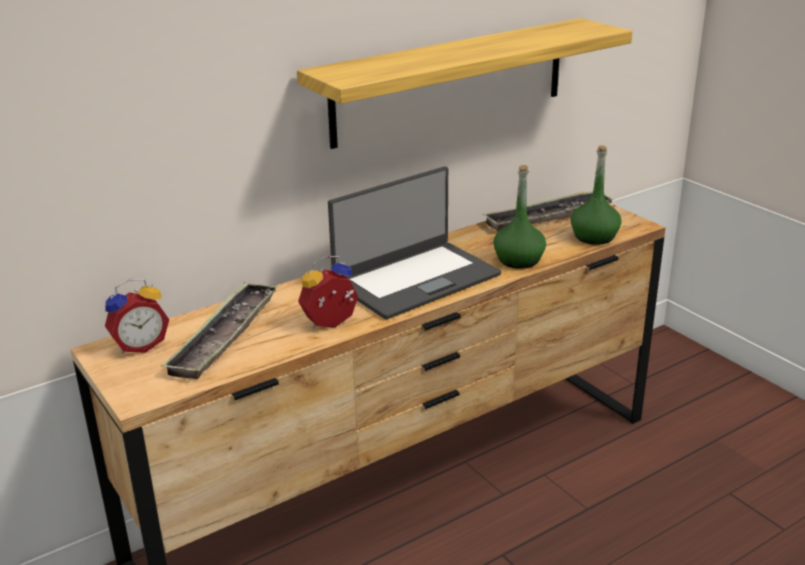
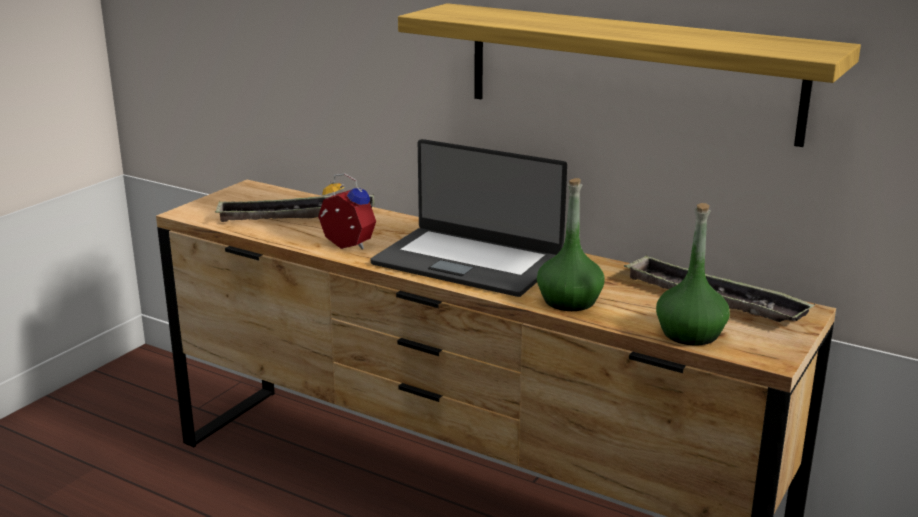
camera: 65 degrees right, 5 degrees down
alarm clock [105,279,169,354] -> none

